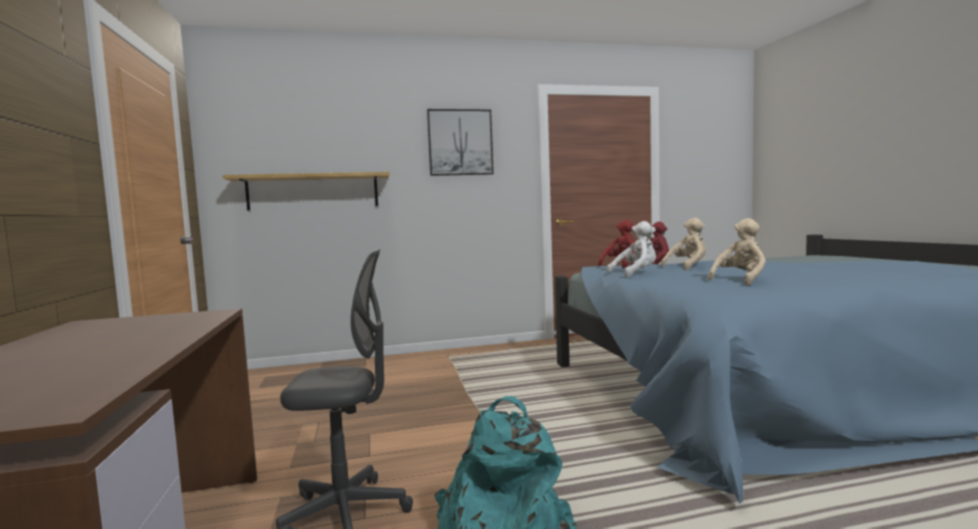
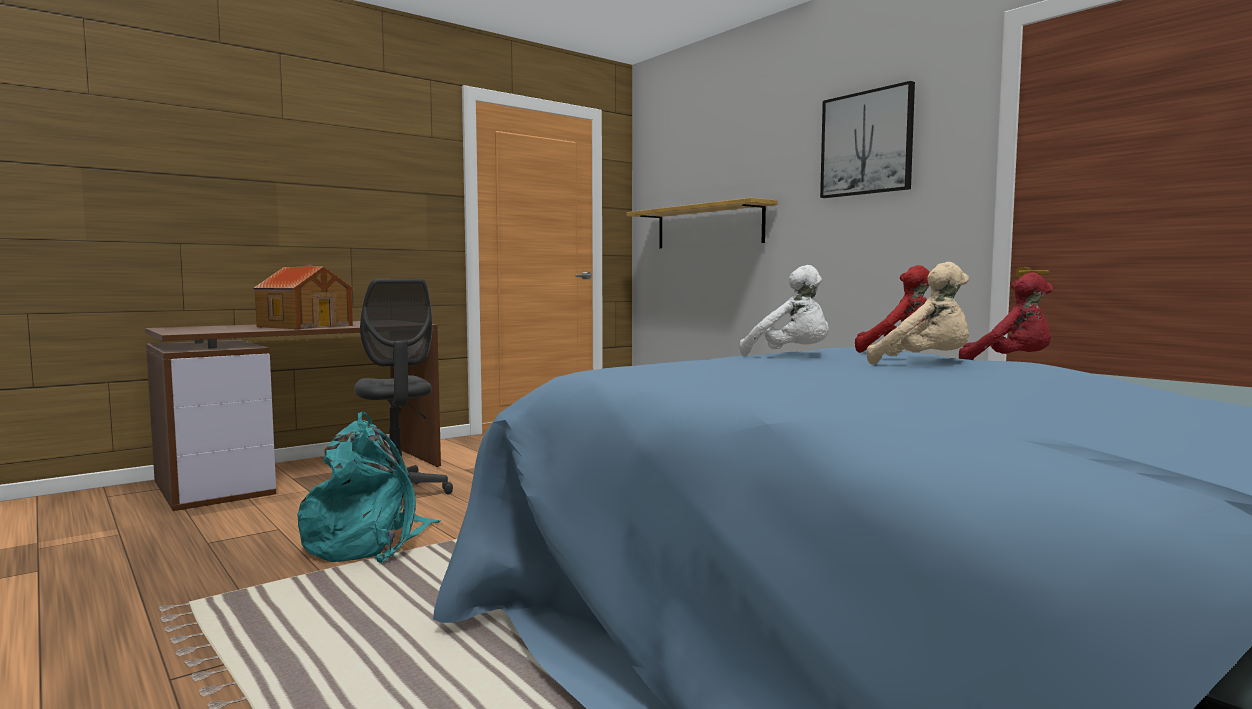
camera: 65 degrees right, 0 degrees up
beige plush toy [708,218,766,285] -> none
none -> toy house [253,264,353,329]

